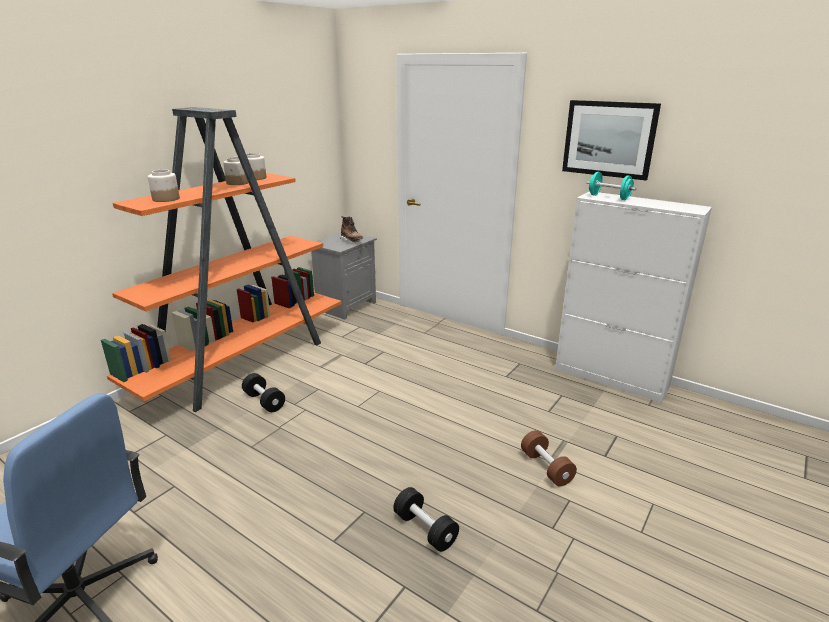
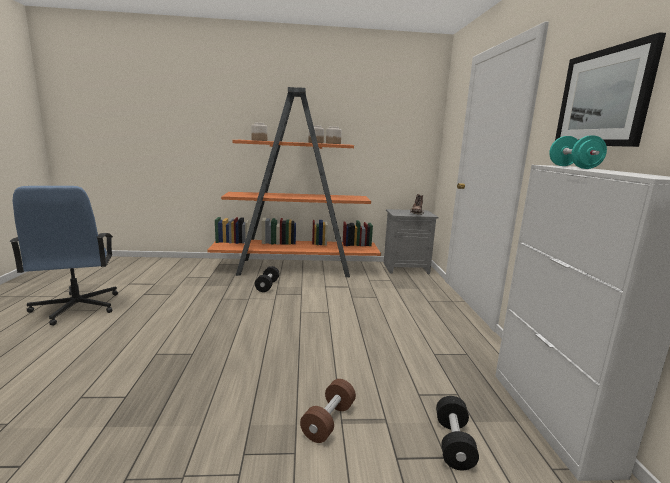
camera: 50 degrees right, 10 degrees down
black dumbbell [393,487,459,552] -> black dumbbell moved to [436,396,479,471]

